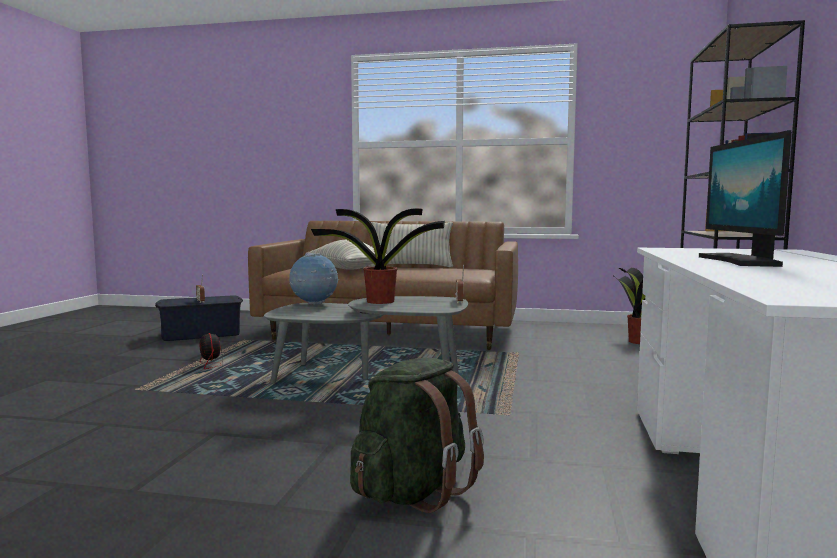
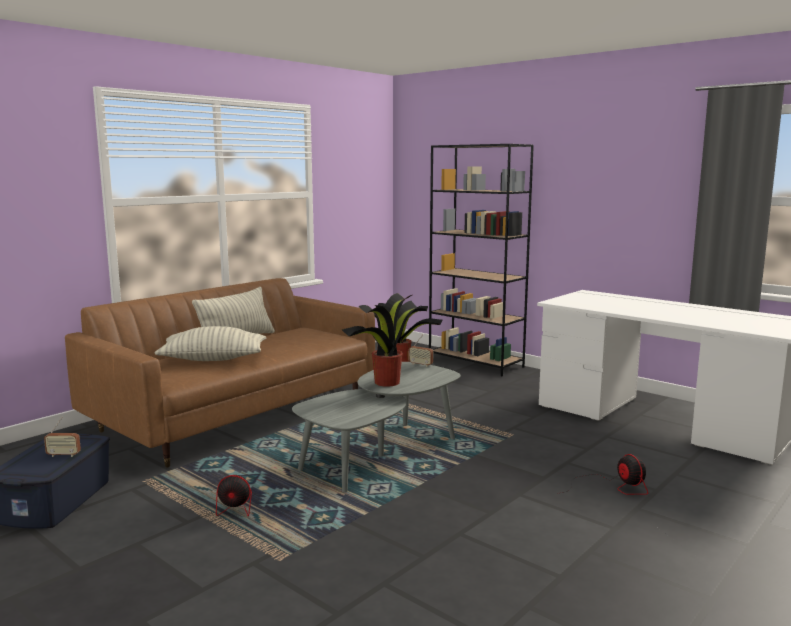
camera: 60 degrees left, 5 degrees up
globe [289,253,339,305] -> none
green backpack [350,358,484,513] -> fan [561,454,648,495]
monitor [699,130,792,267] -> none

